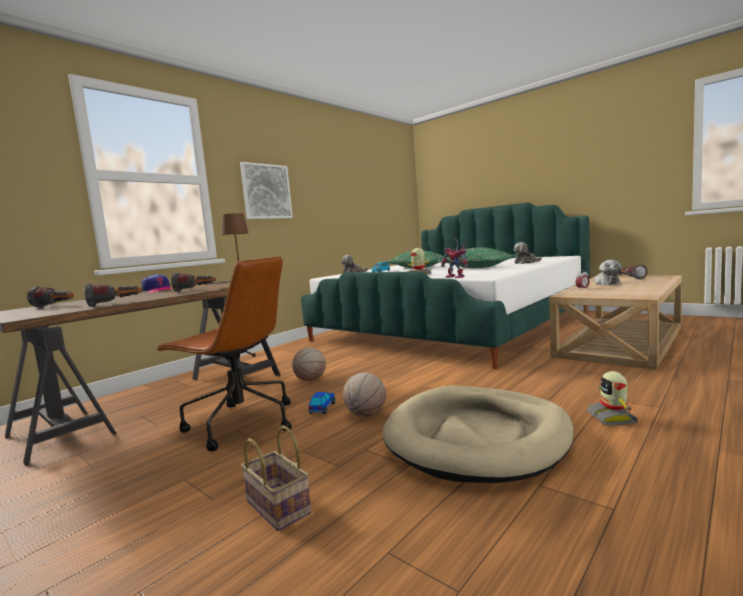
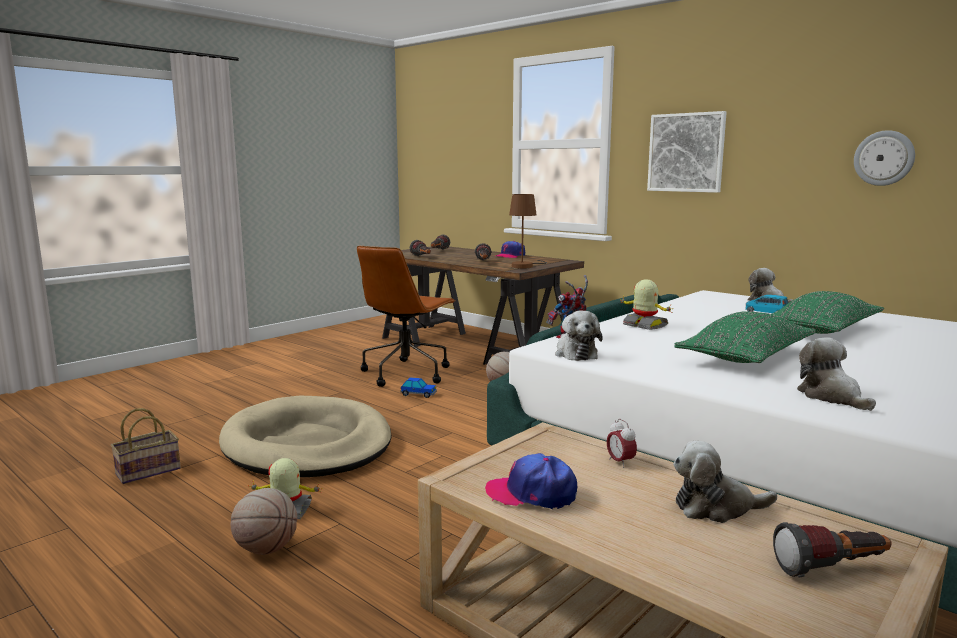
camera: 90 degrees right, 5 degrees up
basket [241,426,311,531] -> basket moved to [111,408,181,484]
basketball [343,372,386,417] -> basketball moved to [231,488,297,555]
none -> cap [485,453,577,510]
none -> plush toy [555,310,603,361]
none -> wall clock [854,130,915,186]

